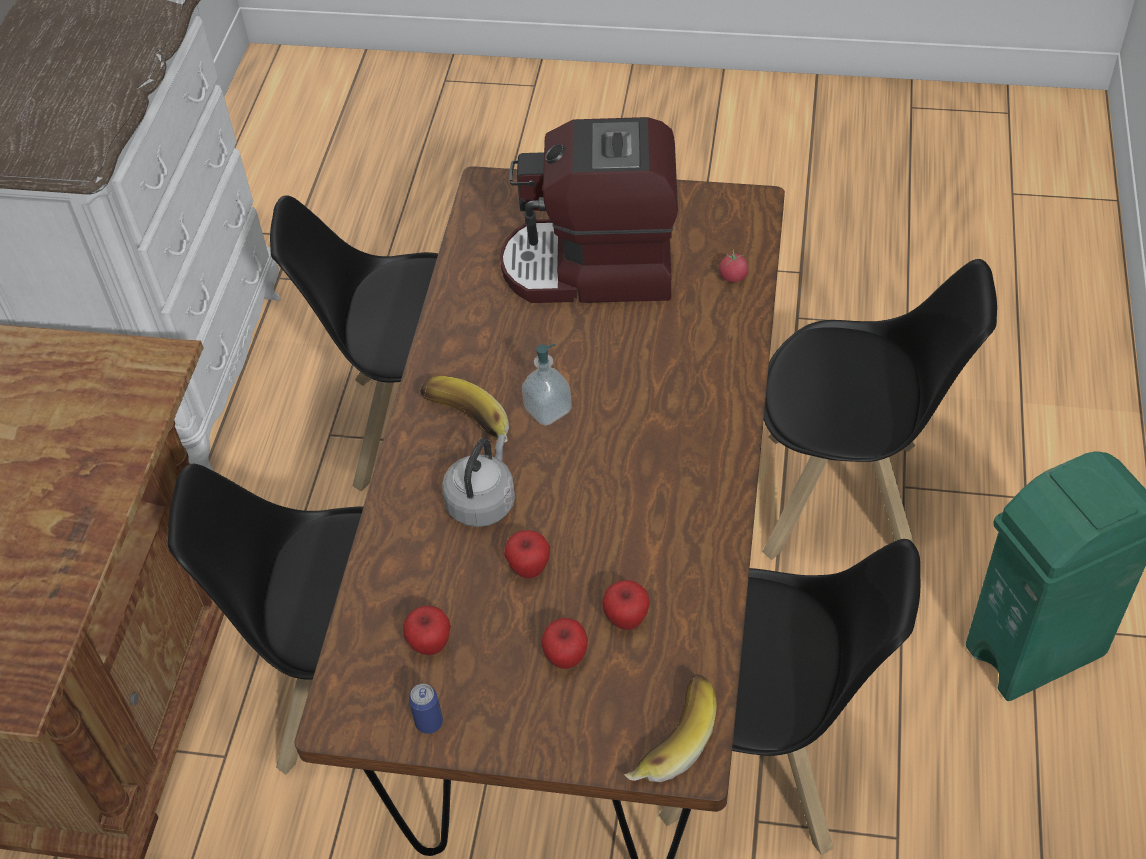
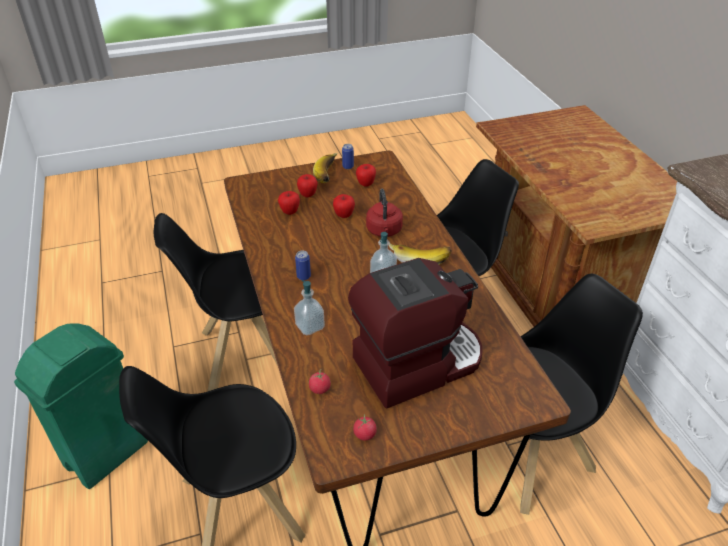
camera: 150 degrees right, 10 degrees down
grey kettle [442,434,515,527] -> red kettle [366,189,403,237]
banana [624,674,717,782] -> banana moved to [313,153,338,183]
none -> soap dispenser [294,280,325,336]
none -> can [295,250,311,280]
none -> tomato [353,414,377,440]

